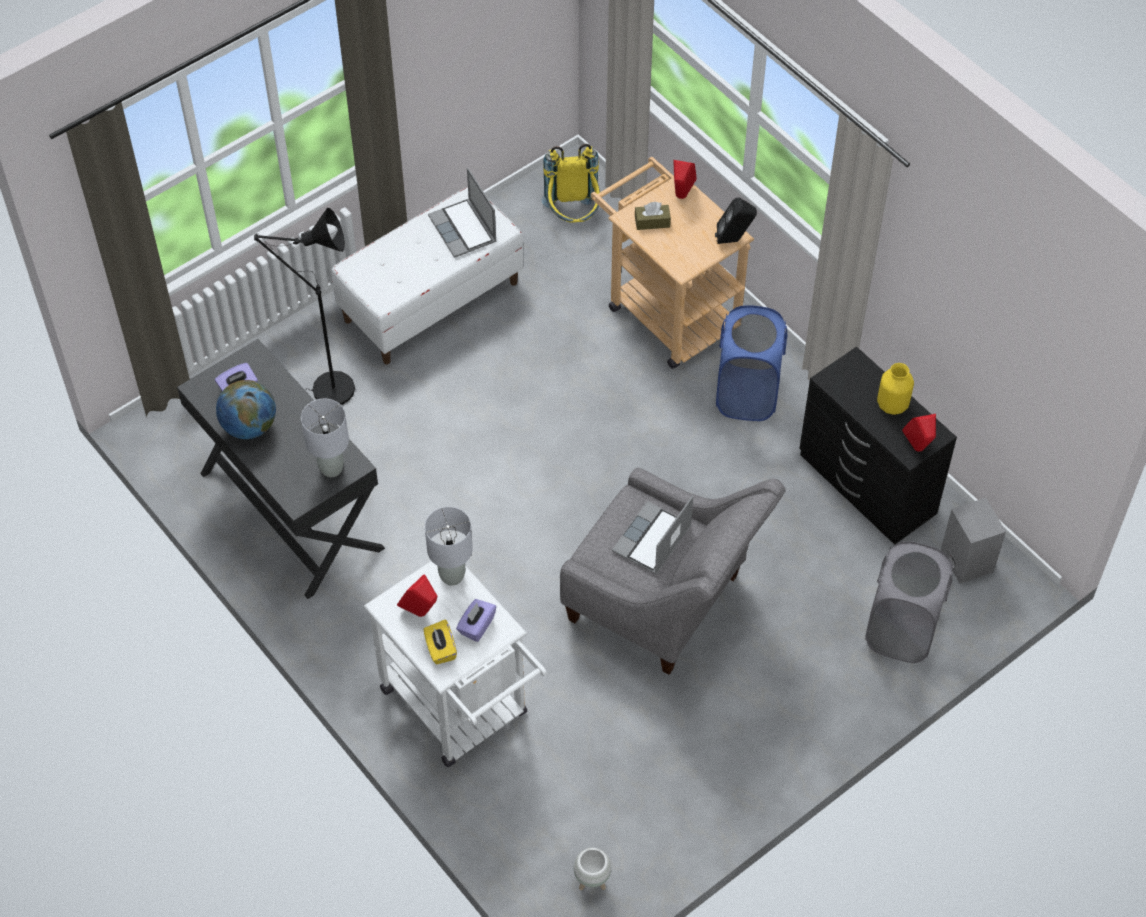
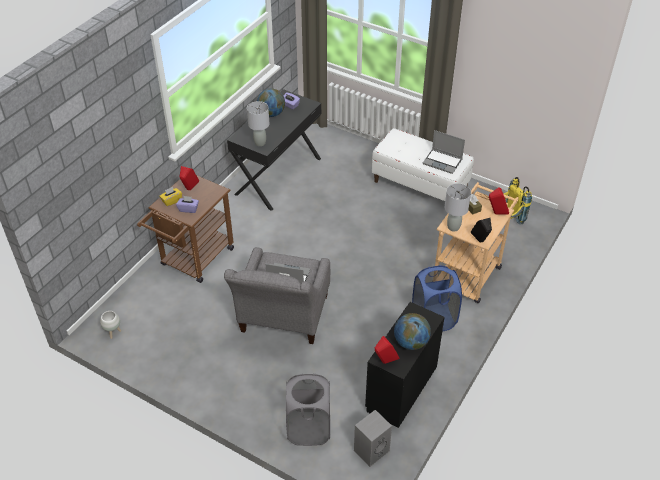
camera: 70 degrees right, 10 degrees down
black floor lamp [254,208,355,405] -> none
white cart [364,561,547,767] -> brown cart [137,175,234,283]
grey table lamp [425,507,473,585] -> grey table lamp moved to [445,183,471,232]
laptop [428,168,497,258] -> laptop turned 105 degrees counterclockwise [423,130,465,174]
yellow vase [877,363,914,415] -> globe [394,313,431,350]

